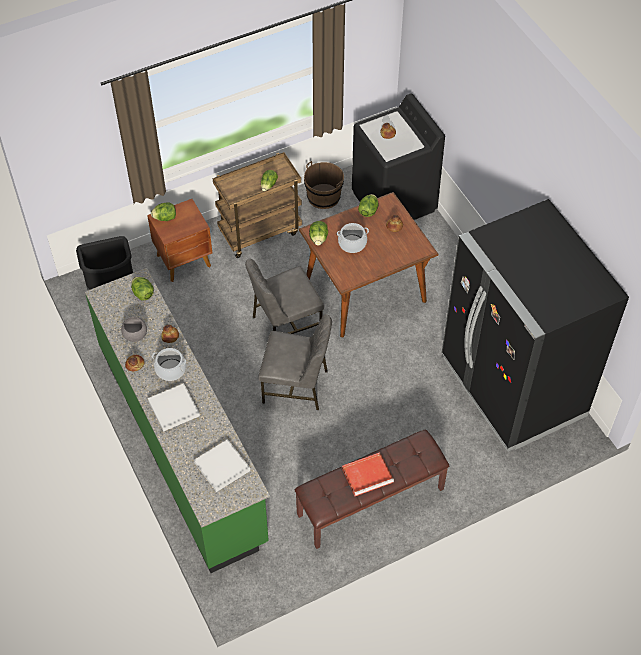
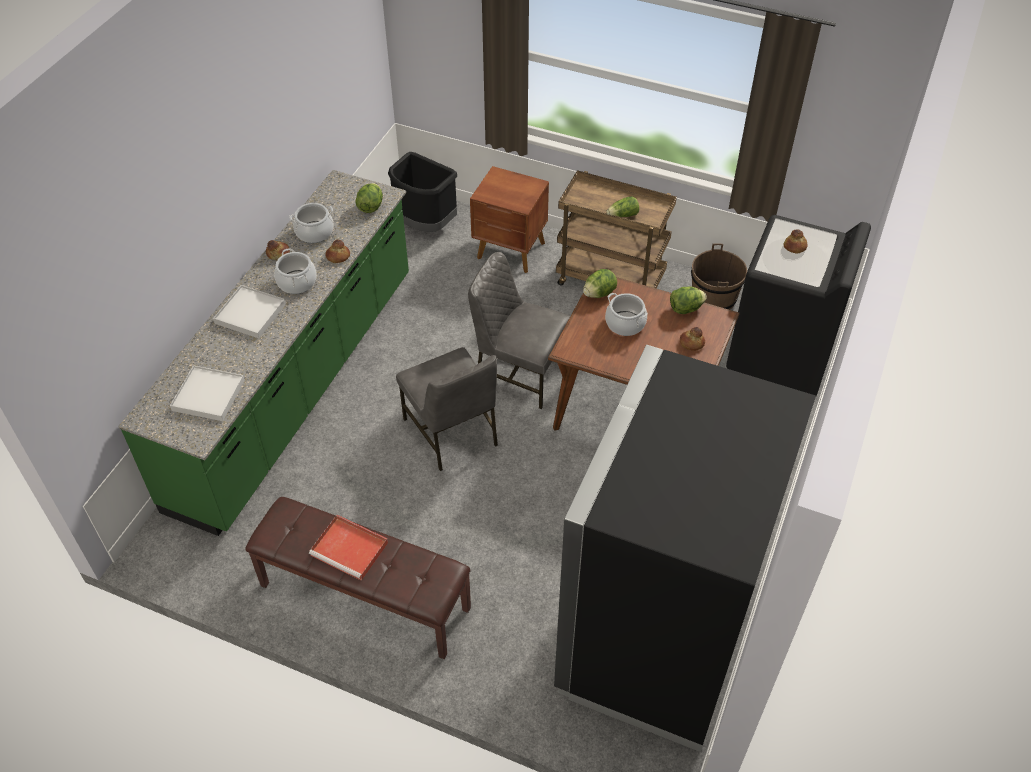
camera: 50 degrees right, 5 degrees down
grey bowl [121,317,147,342] -> cooking pot [289,203,334,243]
lettuce [151,202,176,221] -> none

